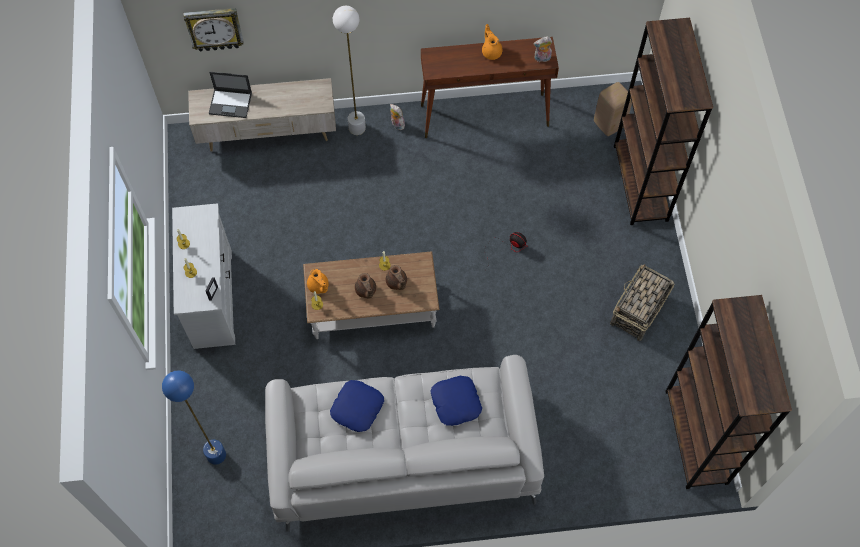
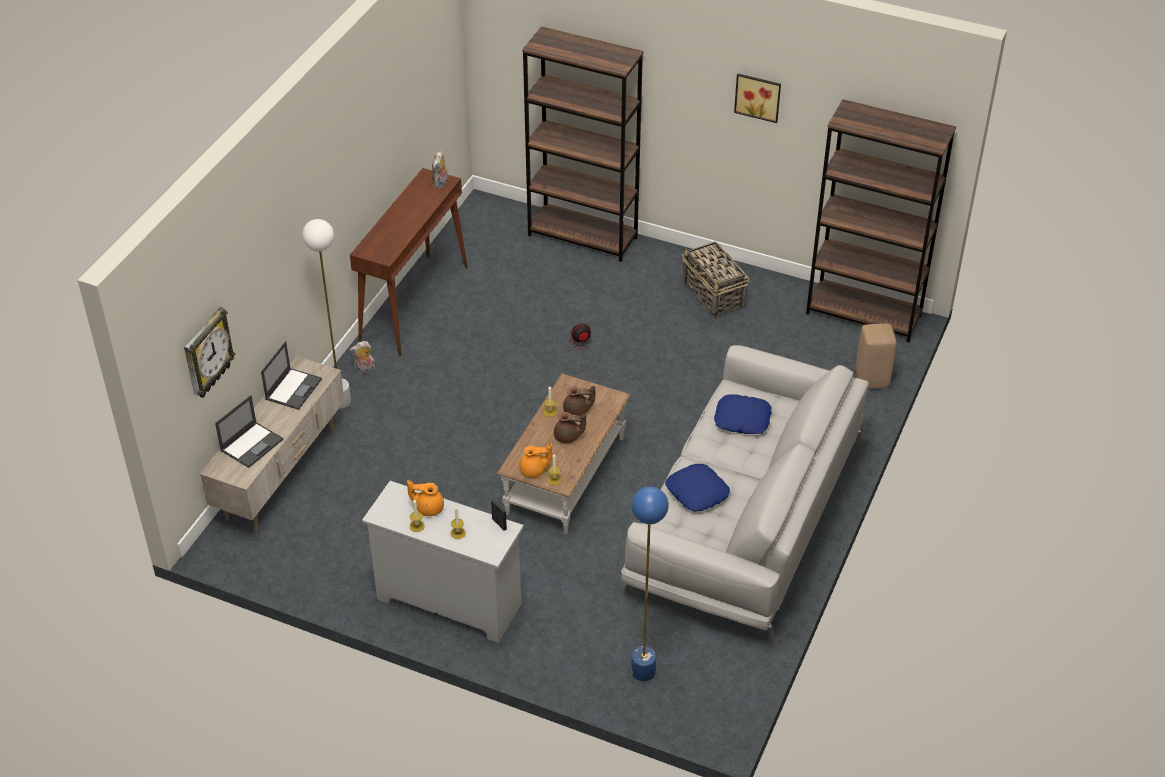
camera: 60 degrees left, 20 degrees down
orange teapot [482,24,503,60] -> orange teapot moved to [407,480,444,516]
beige stool [594,82,632,136] -> beige stool moved to [856,324,897,389]
none -> laptop [261,341,322,410]
none -> picture [734,74,781,123]

